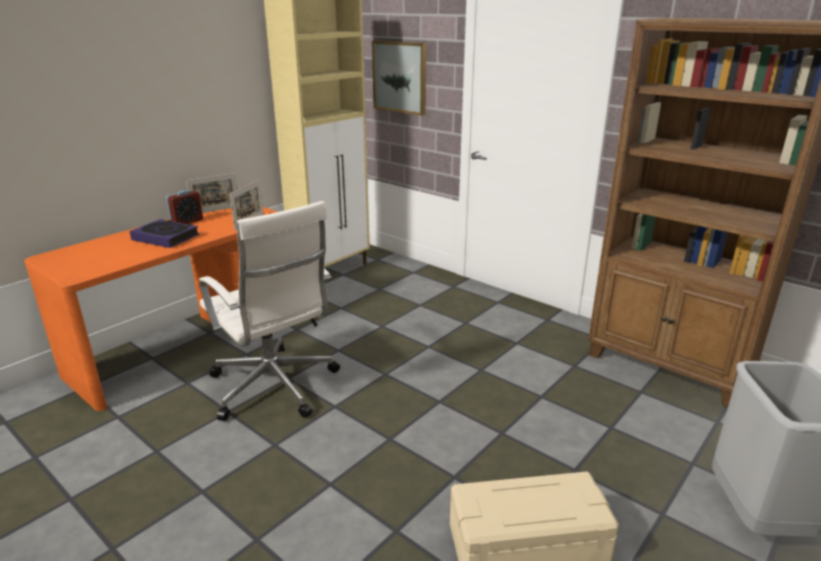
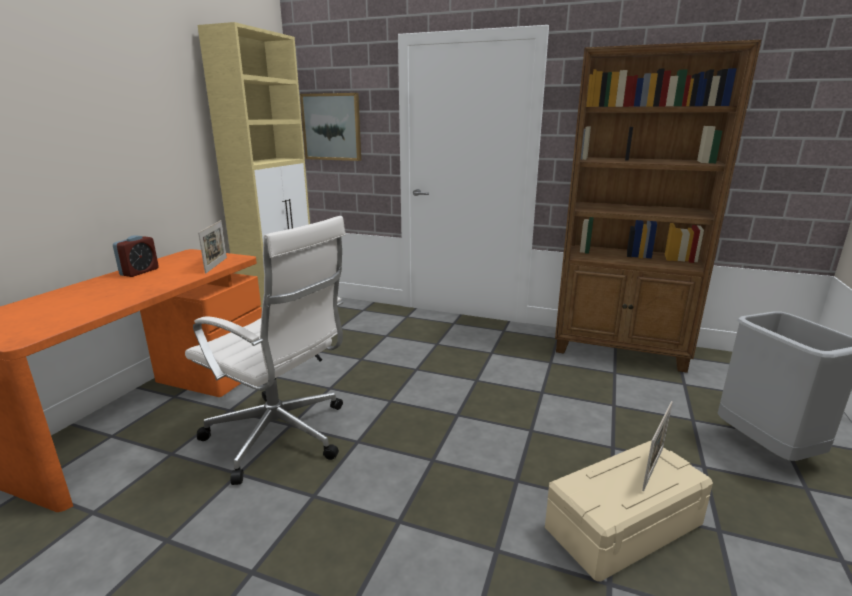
camera: 20 degrees left, 5 degrees down
book [129,219,199,248] -> none
picture frame [186,173,238,213] -> picture frame moved to [642,401,673,491]

